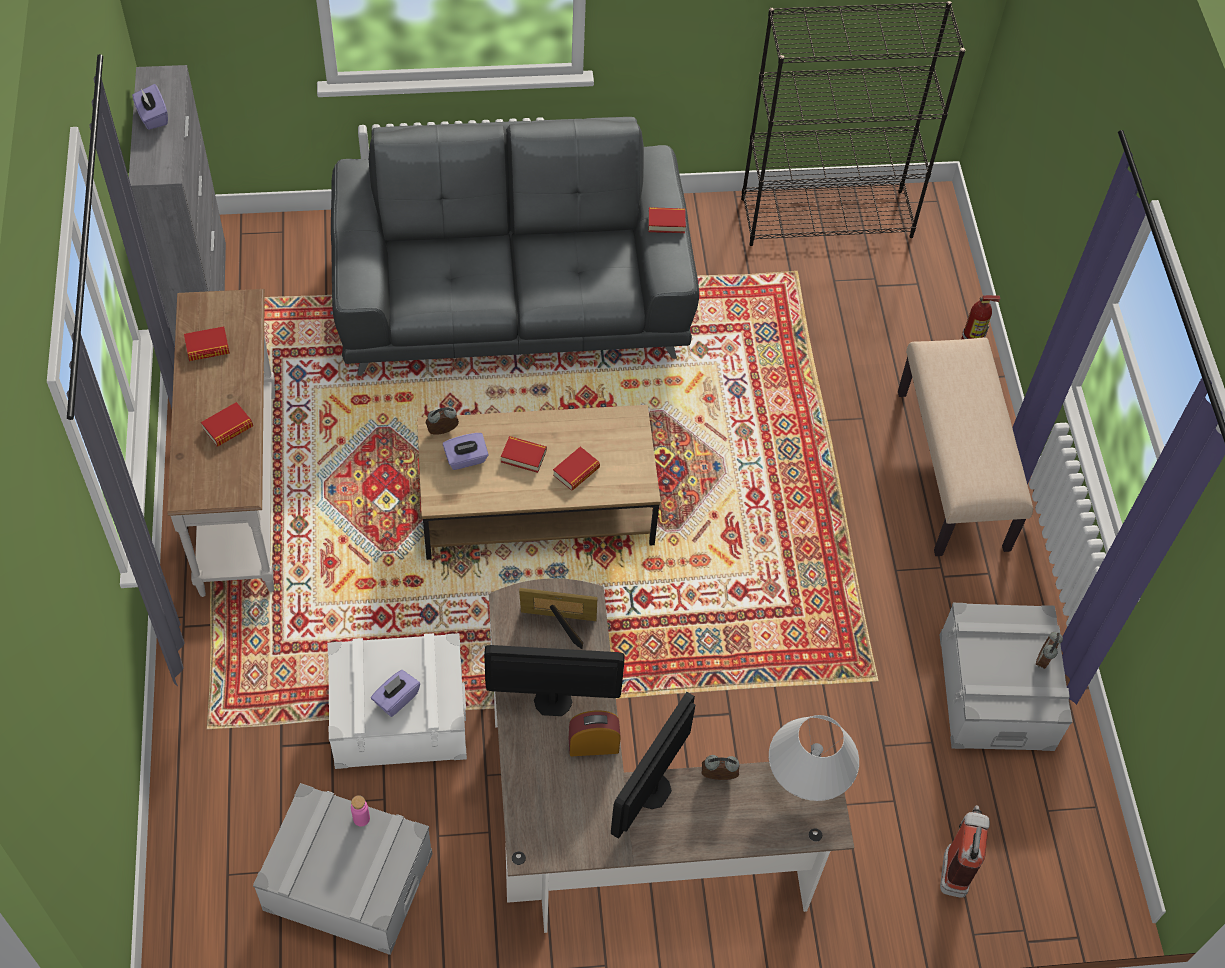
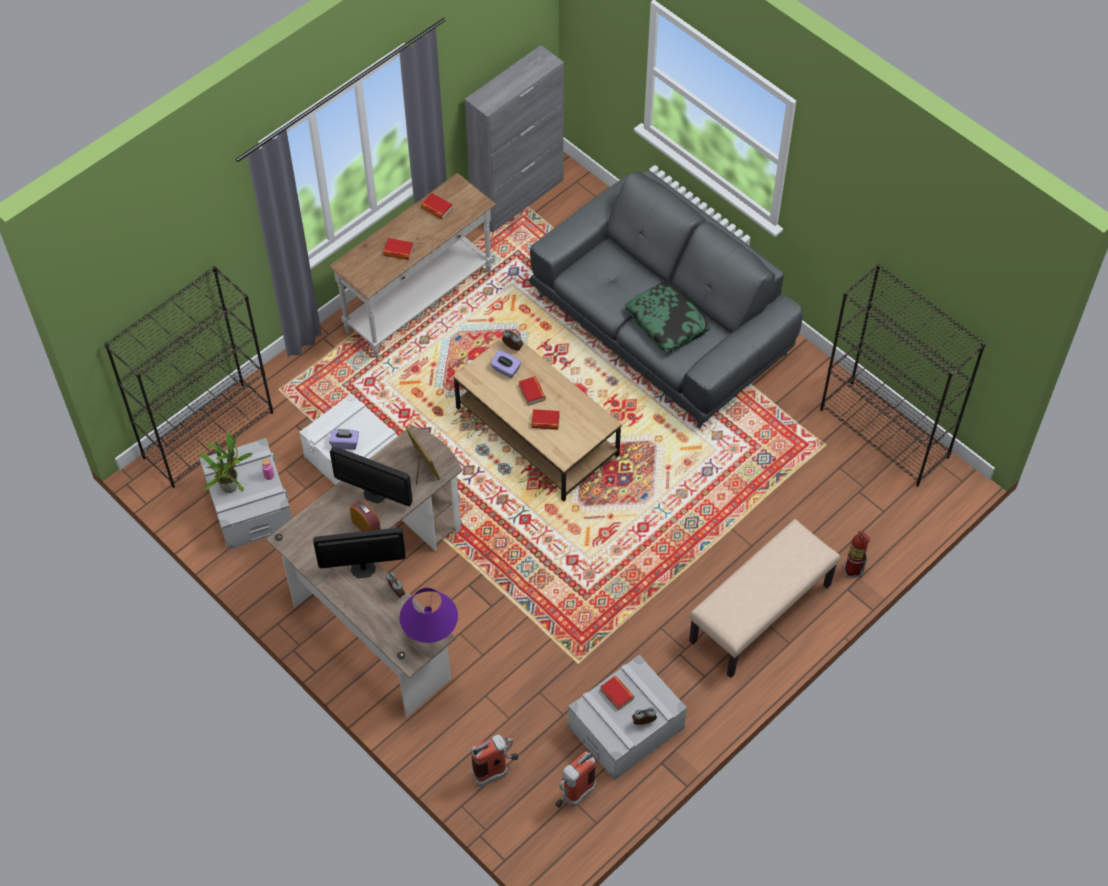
camera: 55 degrees right, 0 degrees up
purple tissue box [132,84,168,130] -> none
monitor [484,645,625,716] -> monitor turned 150 degrees clockwise [330,447,413,506]
book [648,207,686,233] -> book moved to [600,676,634,711]
white table lamp [769,715,859,801] -> purple table lamp [400,588,458,643]
none -> black bookcase [104,266,273,488]
none -> potted plant [200,433,253,493]
none -> fire extinguisher [555,752,596,808]
none -> pillow [625,281,710,353]

